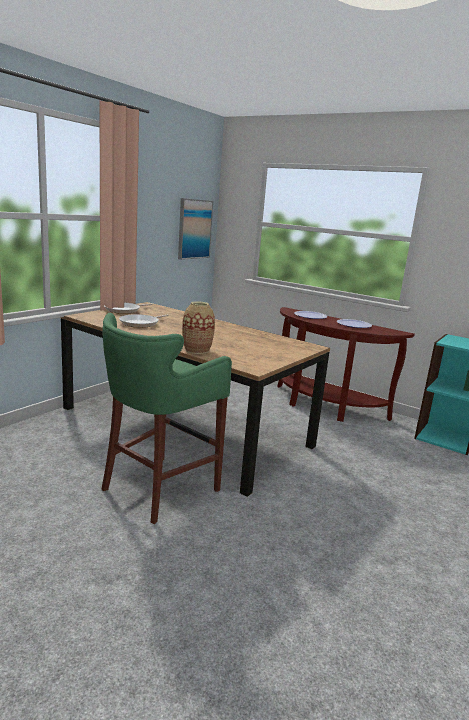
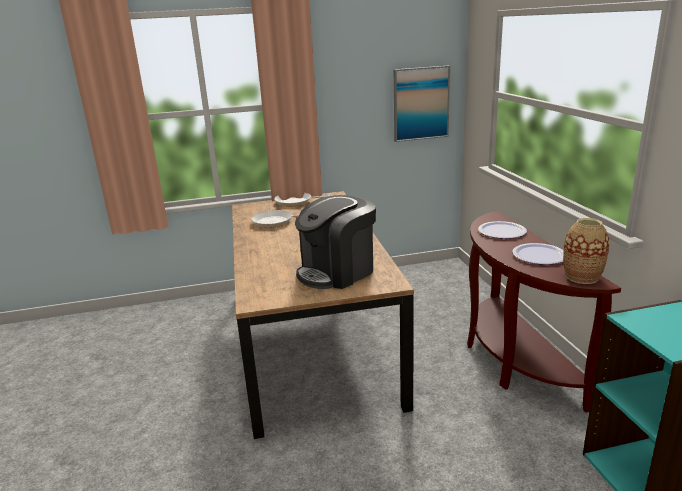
camera: 45 degrees right, 5 degrees up
green stool [102,313,232,524] -> none
vase [182,301,215,354] -> vase moved to [563,218,609,284]
none -> coffee machine [295,195,376,289]

